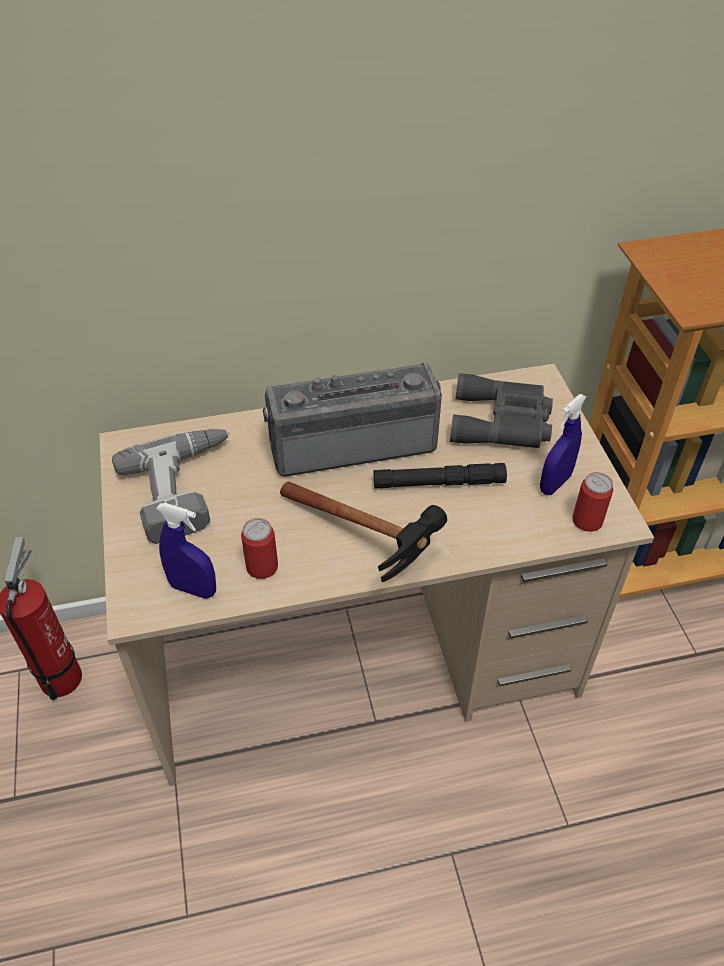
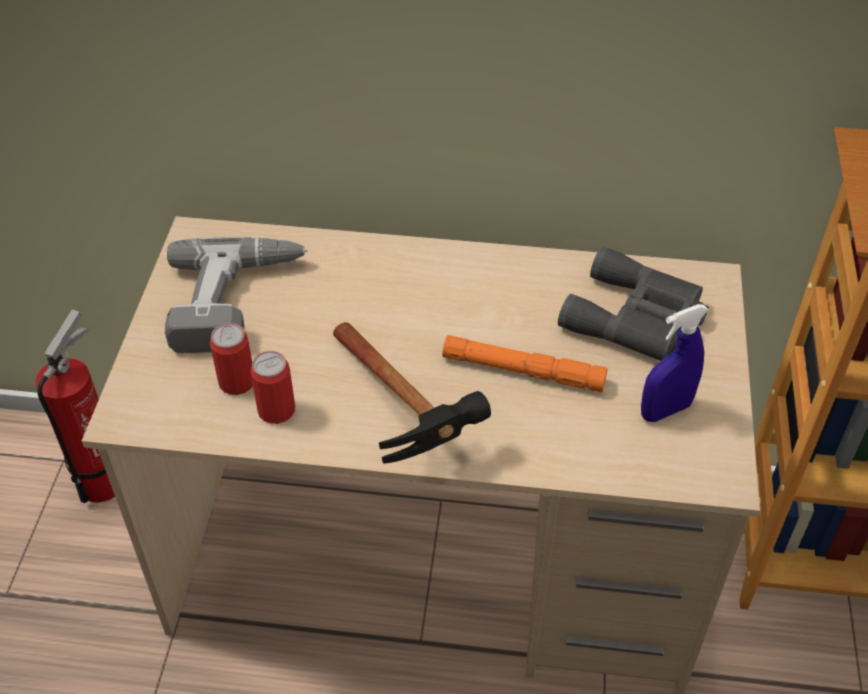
camera: 20 degrees right, 0 degrees up
blue spray bottle [156,503,216,599] -> none
radio [263,362,442,477] -> none
black flashlight [374,463,507,489] -> orange flashlight [443,335,608,392]
can [572,472,613,532] -> can moved to [210,323,253,395]

